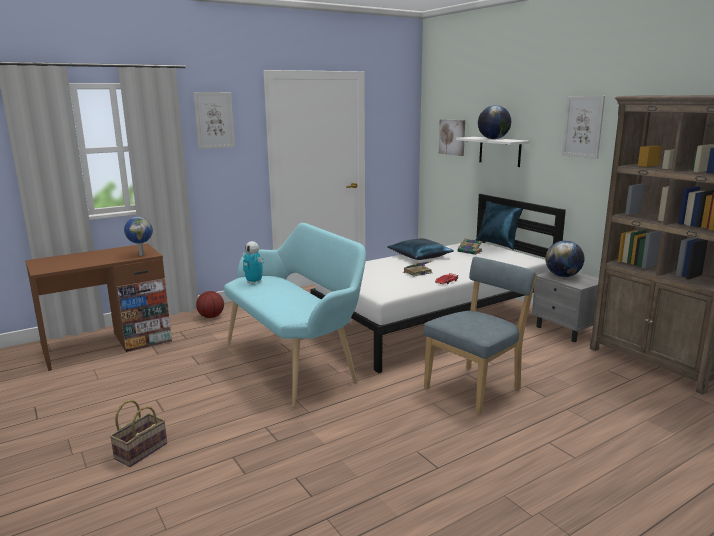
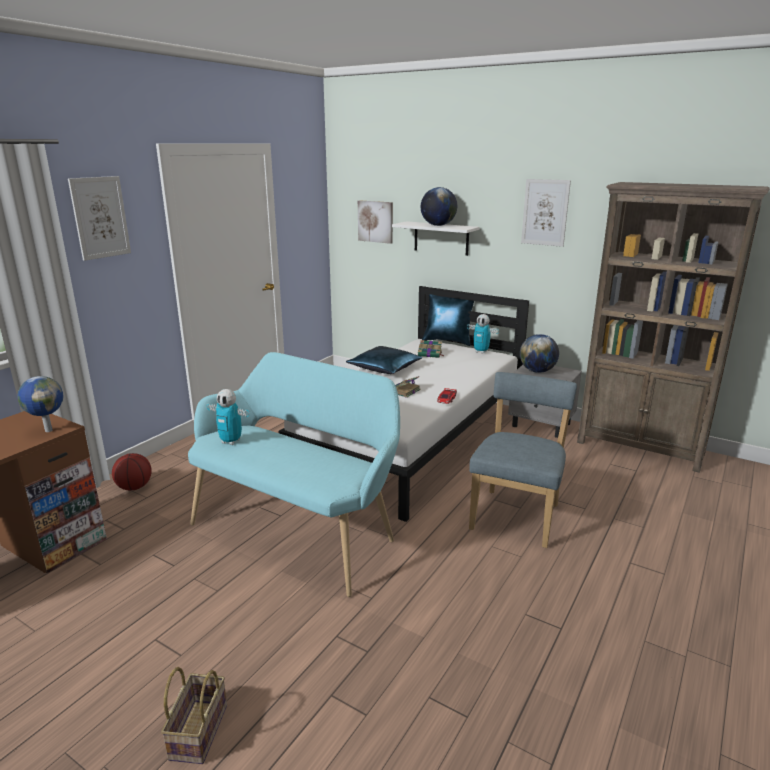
camera: 25 degrees left, 5 degrees up
none -> toy robot [467,314,499,354]

